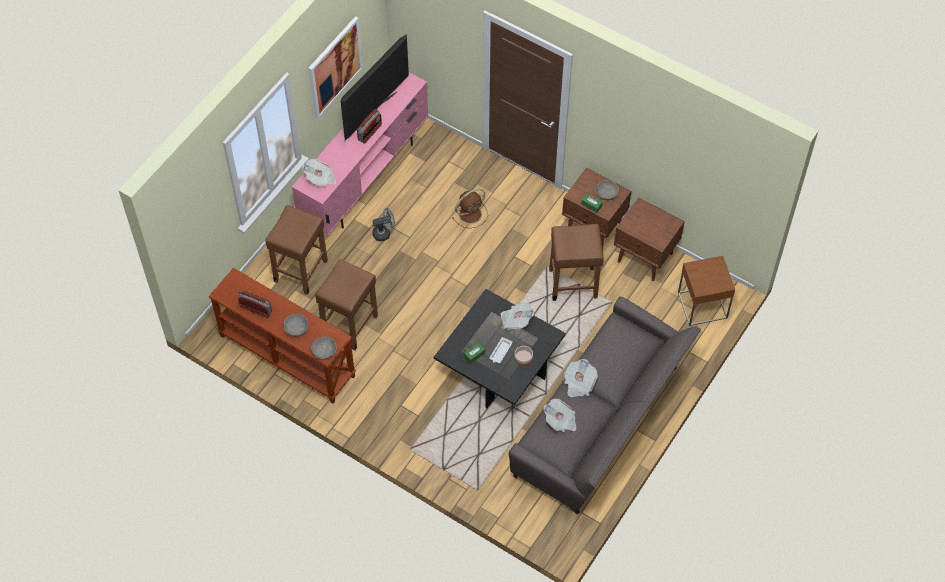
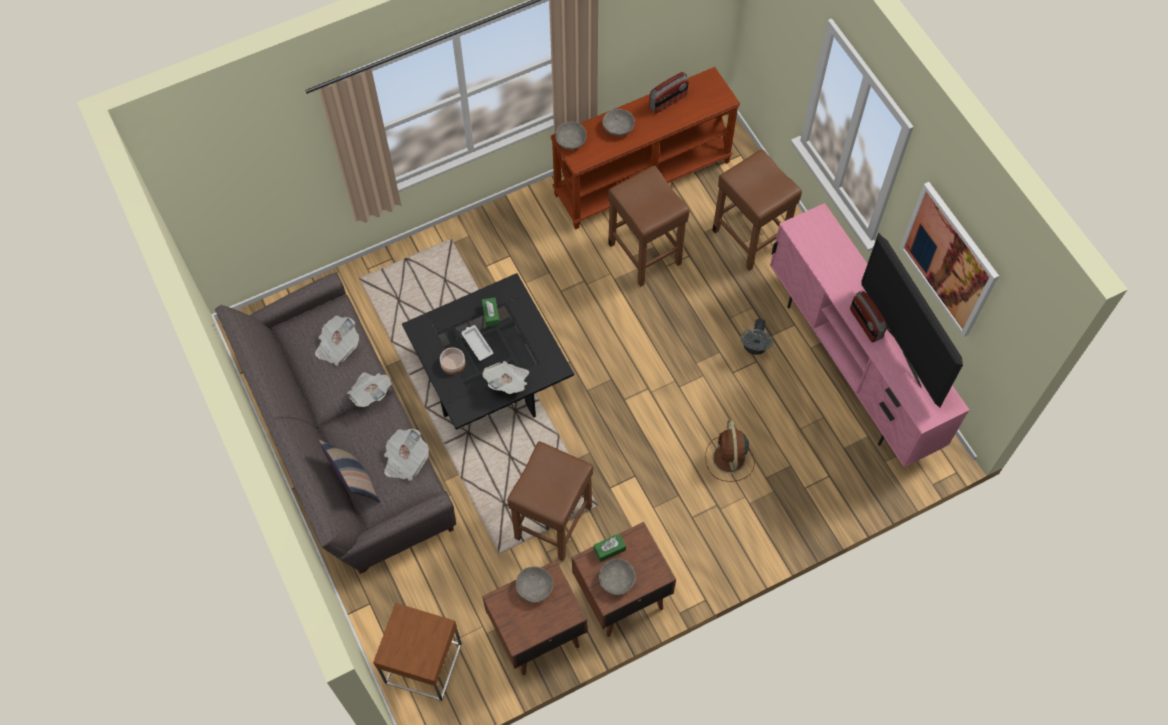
camera: 120 degrees right, 5 degrees up
newspaper [302,159,336,186] -> newspaper moved to [384,429,429,481]
none -> pillow [319,440,380,503]
none -> grey bowl [515,566,553,603]

